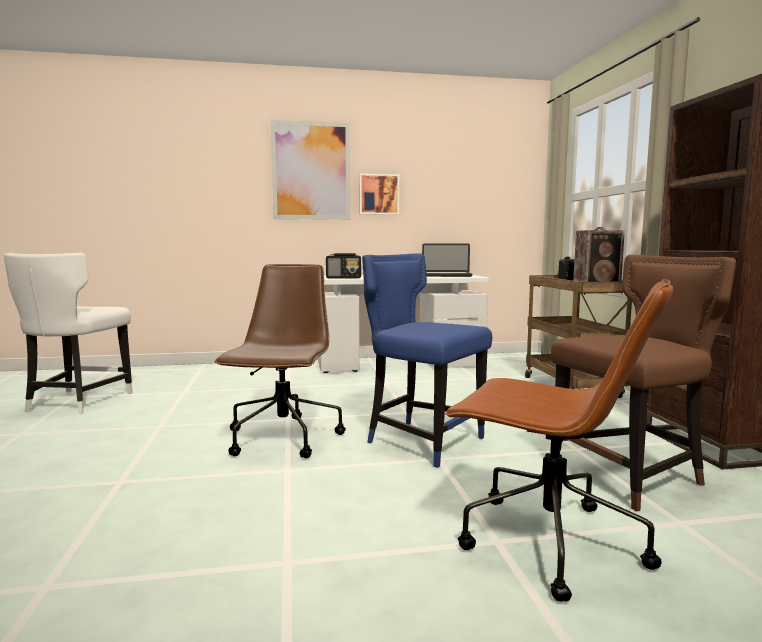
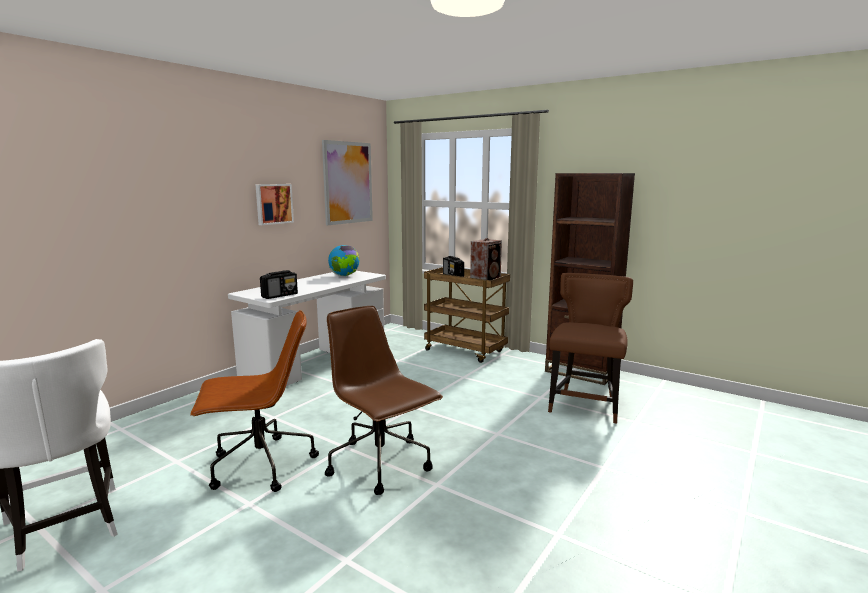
camera: 45 degrees left, 5 degrees up
picture [271,120,350,220] -> picture moved to [322,140,373,225]
blue chair [362,253,492,468] -> none
laptop [422,244,472,277] -> globe [328,245,360,276]
brown office chair [444,279,673,602] -> brown office chair moved to [190,310,319,492]

